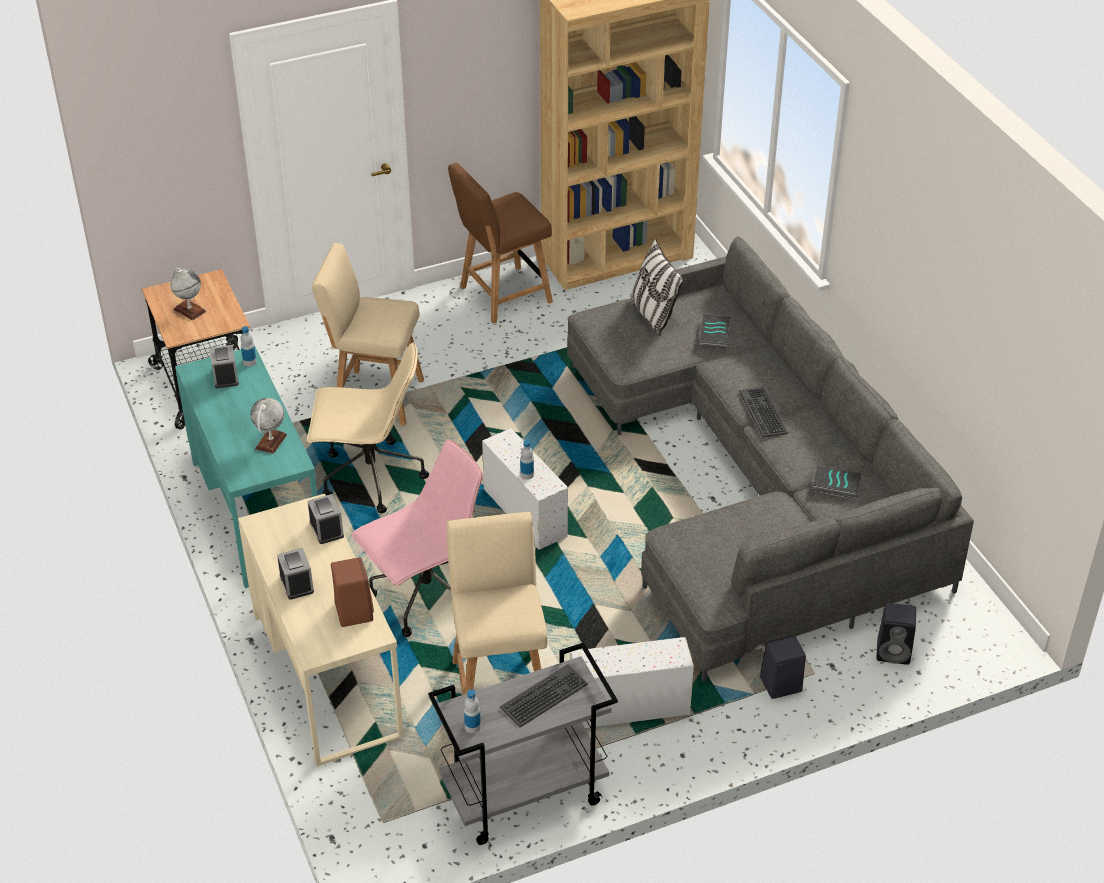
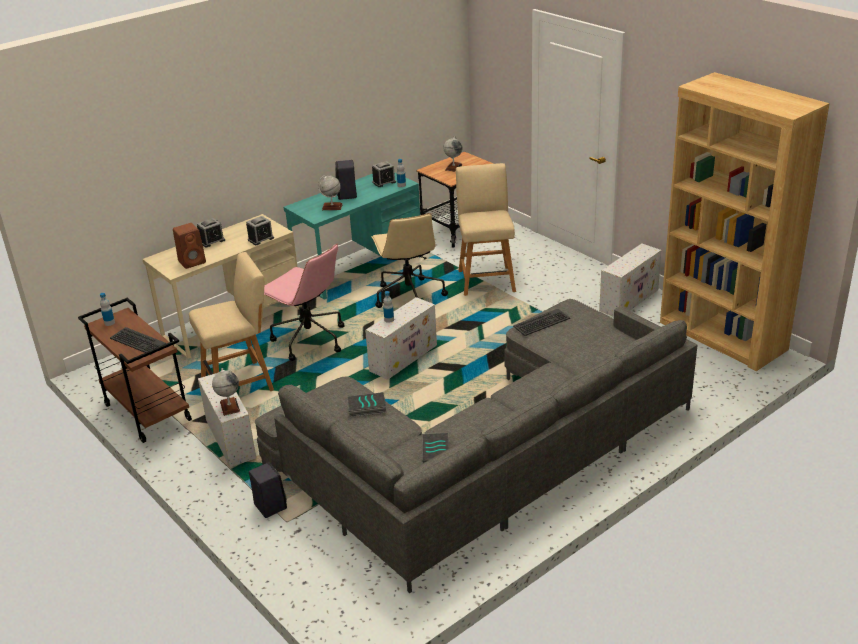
camera: 75 degrees right, 10 degrees down
grey cart [428,642,618,845] -> brown cart [78,298,192,443]
brown chair [448,163,553,324] -> white storage box [599,244,661,317]
pillow [630,239,684,337] -> none
book [699,315,731,348] -> book moved to [348,392,387,417]
keyboard [739,387,788,437] -> keyboard moved to [513,309,570,336]
black speaker [876,603,916,665] -> black speaker moved to [335,160,357,200]
none -> globe [212,368,240,416]

